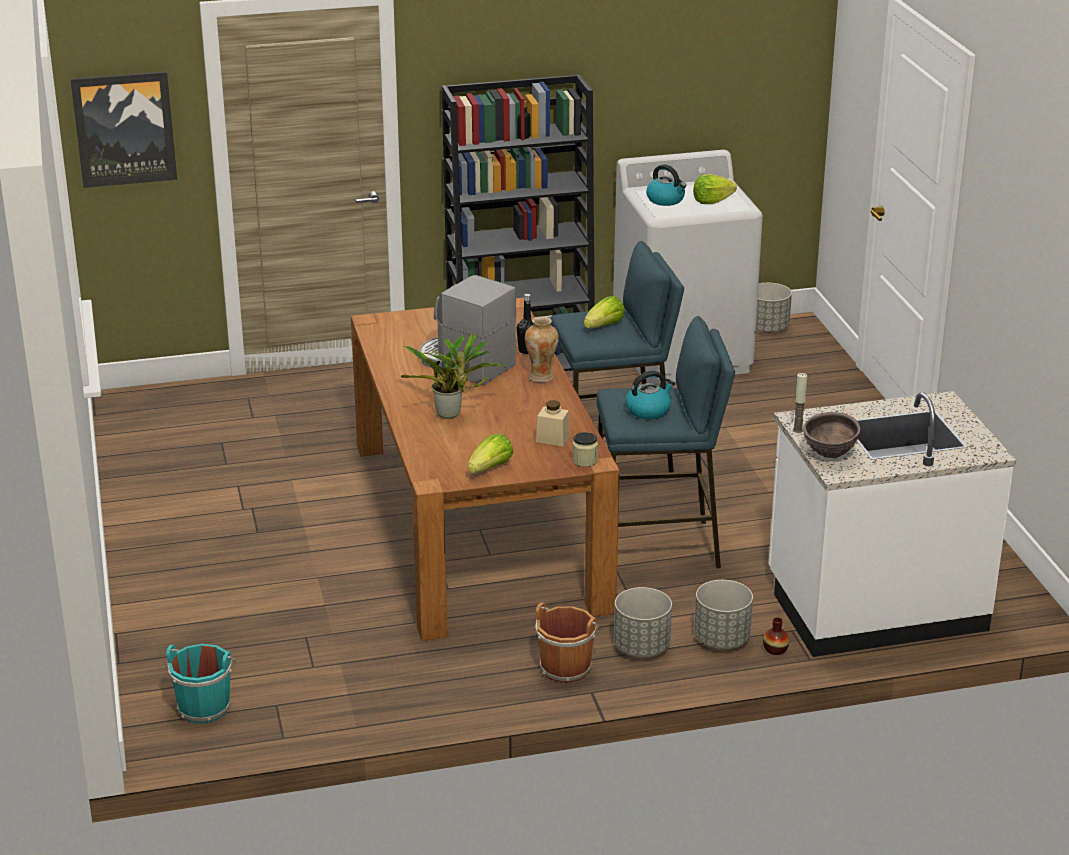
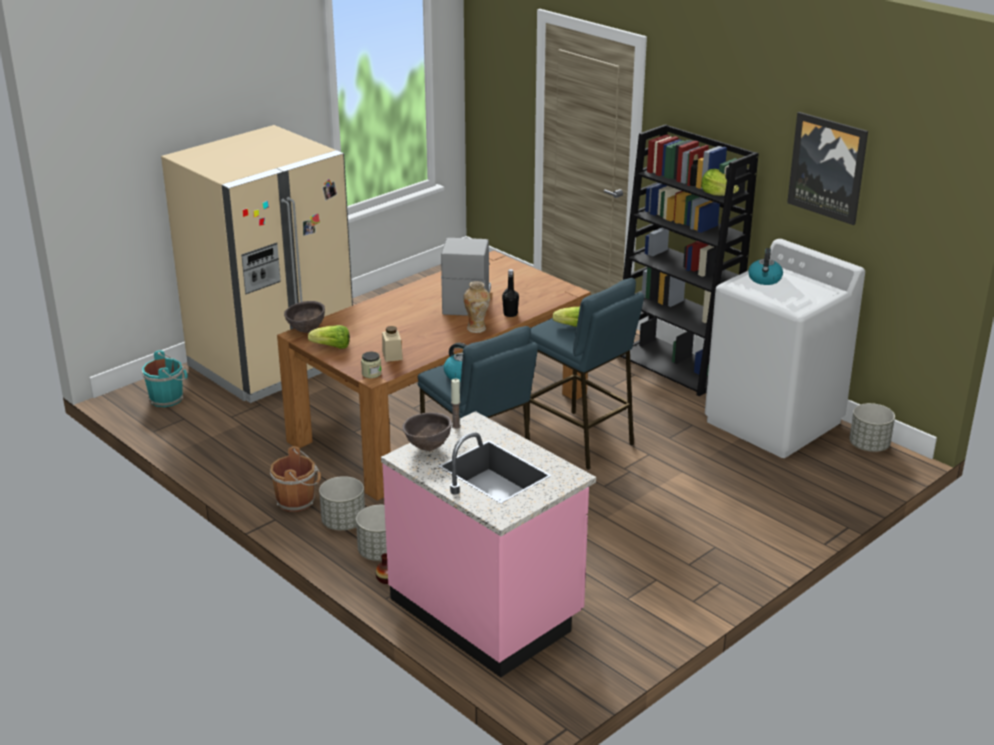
camera: 60 degrees right, 0 degrees up
picture [70,71,177,188] -> picture moved to [787,112,868,225]
potted plant [401,334,506,419] -> none
lettuce [693,174,737,204] -> lettuce moved to [701,169,739,196]
white counter [768,391,1016,657] -> pink counter [381,411,596,678]
none -> beige fridge [161,125,353,403]
none -> brown bowl [284,301,325,333]

